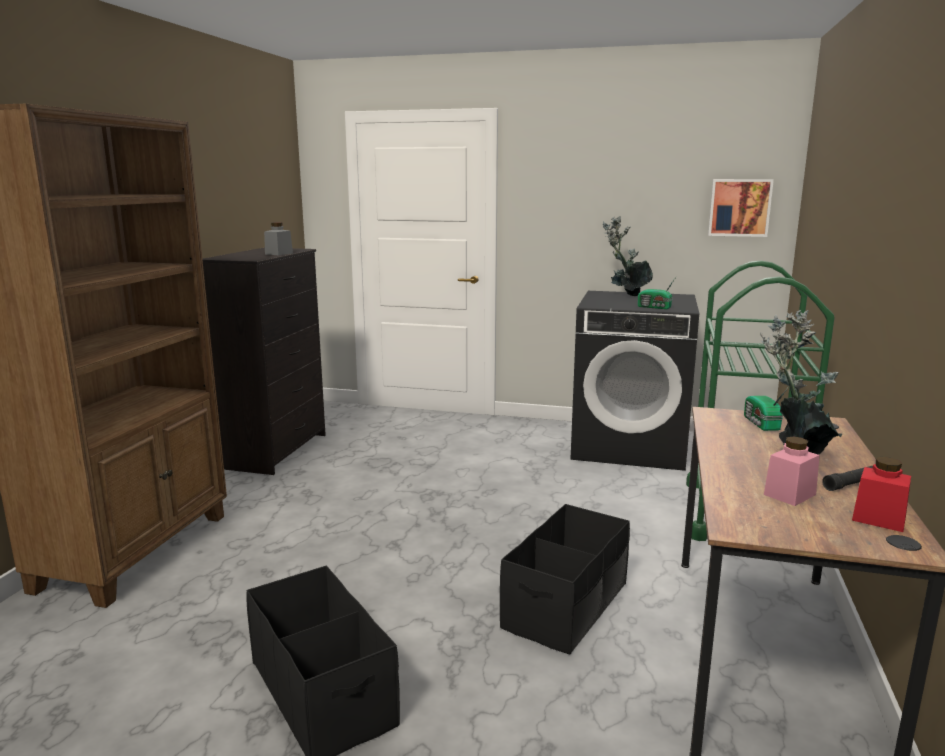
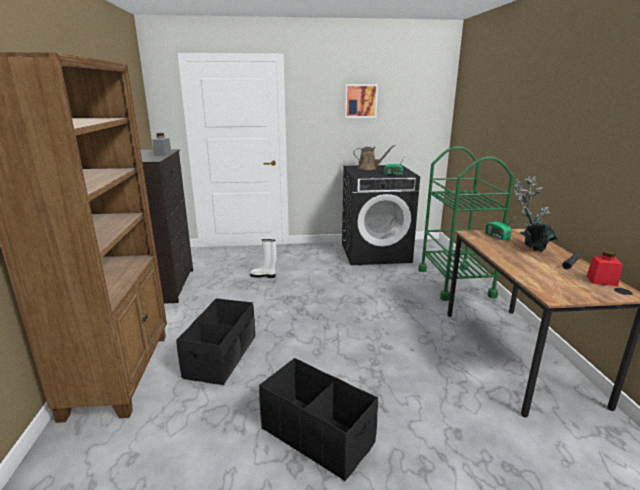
camera: 20 degrees left, 5 degrees up
black storage box [500,504,630,655] -> black storage box moved to [176,298,255,385]
potted plant [603,216,653,296] -> brown watering can [353,145,396,170]
picture [708,179,774,237] -> picture moved to [345,84,378,118]
pink jar [764,437,820,506] -> none
none -> white boot [250,239,276,278]

